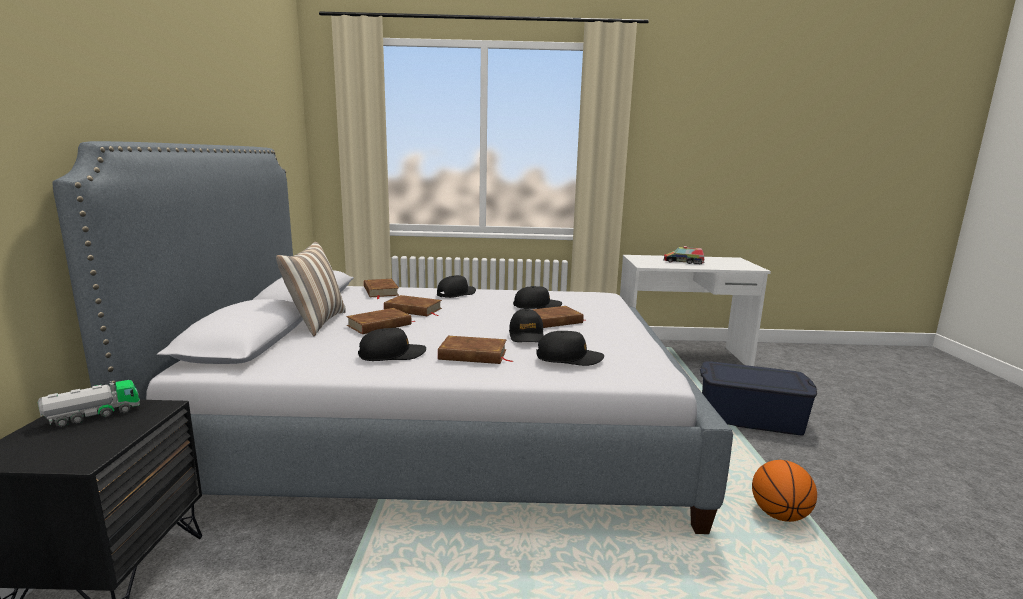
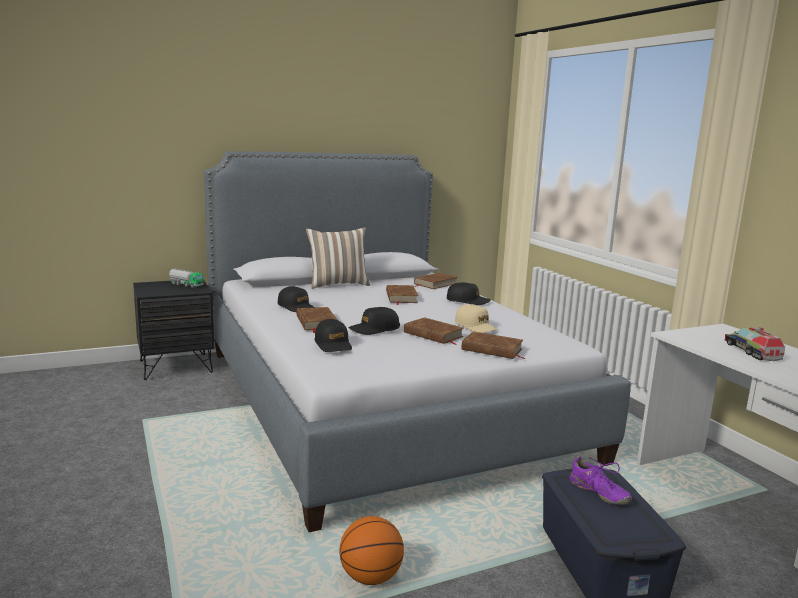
camera: 65 degrees right, 0 degrees up
brown book [346,308,416,334] -> brown book moved to [461,331,525,359]
black cap [513,286,562,309] -> beige cap [455,304,498,333]
none -> purple shoe [569,456,632,505]

